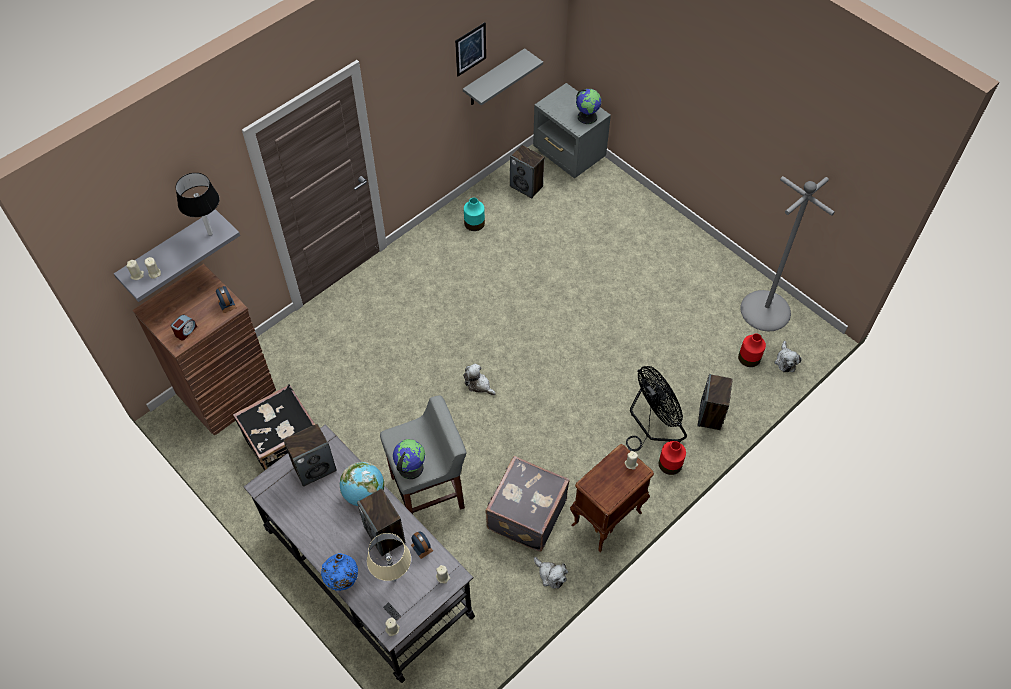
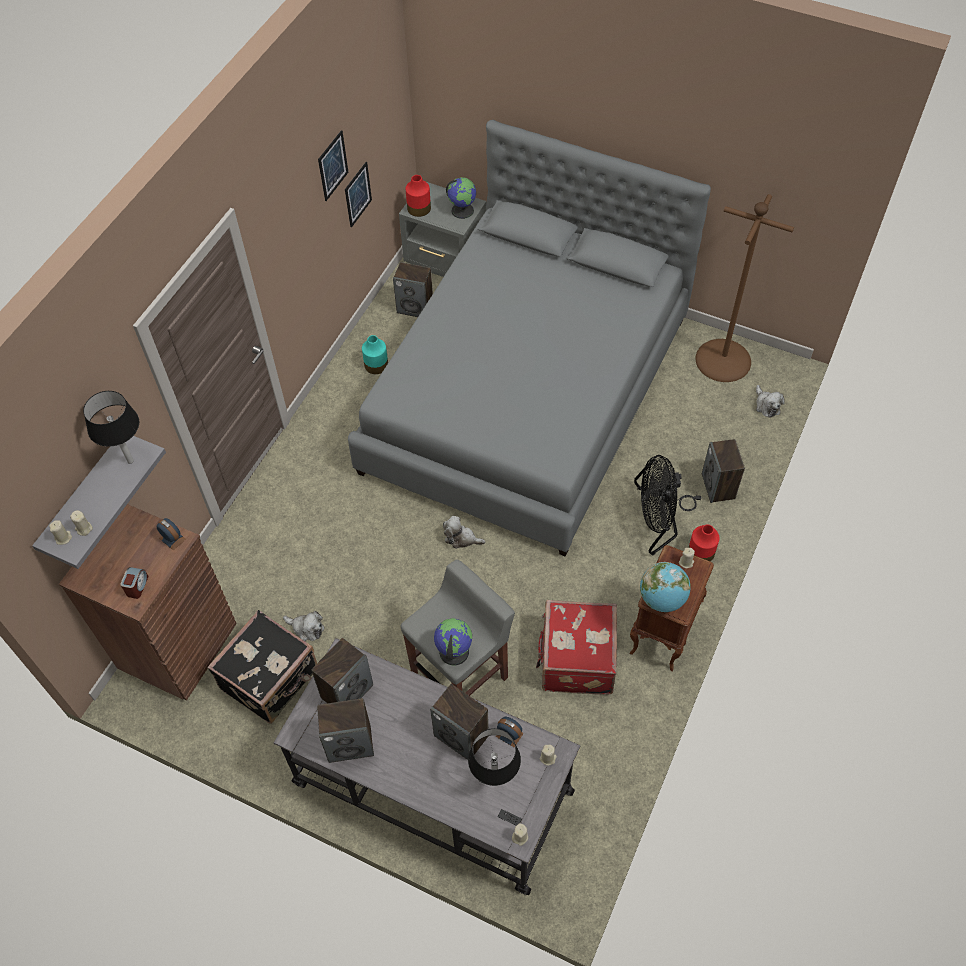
camera: 20 degrees left, 0 degrees up
blue vase [321,553,358,591] -> none
globe [340,462,384,506] -> globe moved to [640,562,691,612]
beige table lamp [367,533,411,582] -> black table lamp [468,728,521,786]
grey shelf [463,48,543,105] -> picture [345,162,372,228]
grey suitcase [485,456,570,552] -> red suitcase [536,600,617,695]
plush toy [534,557,568,589] -> plush toy moved to [283,611,325,641]
black fan [626,366,687,451] -> black fan turned 135 degrees counterclockwise [634,455,703,556]
red vase [738,333,766,367] -> red vase moved to [406,175,431,217]
grey clothes rack [741,176,835,332] -> brown clothes rack [695,194,794,382]
none -> speaker [317,698,374,763]
none -> grey bed [348,120,711,556]

